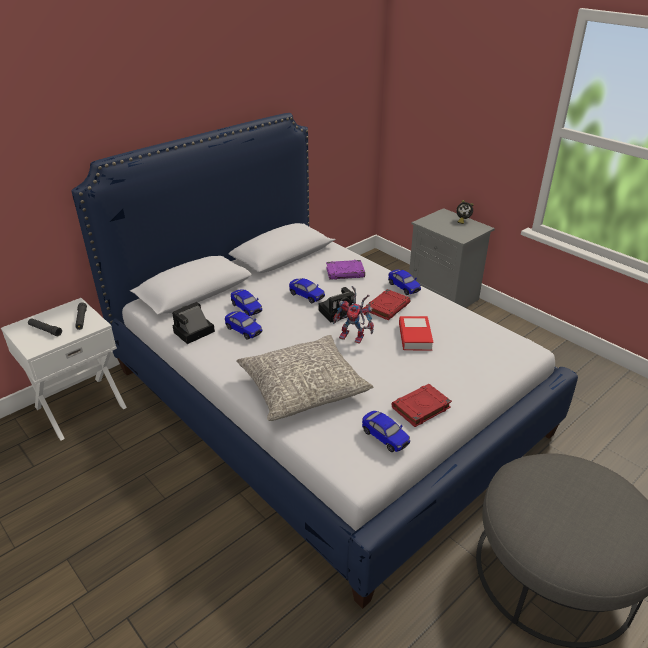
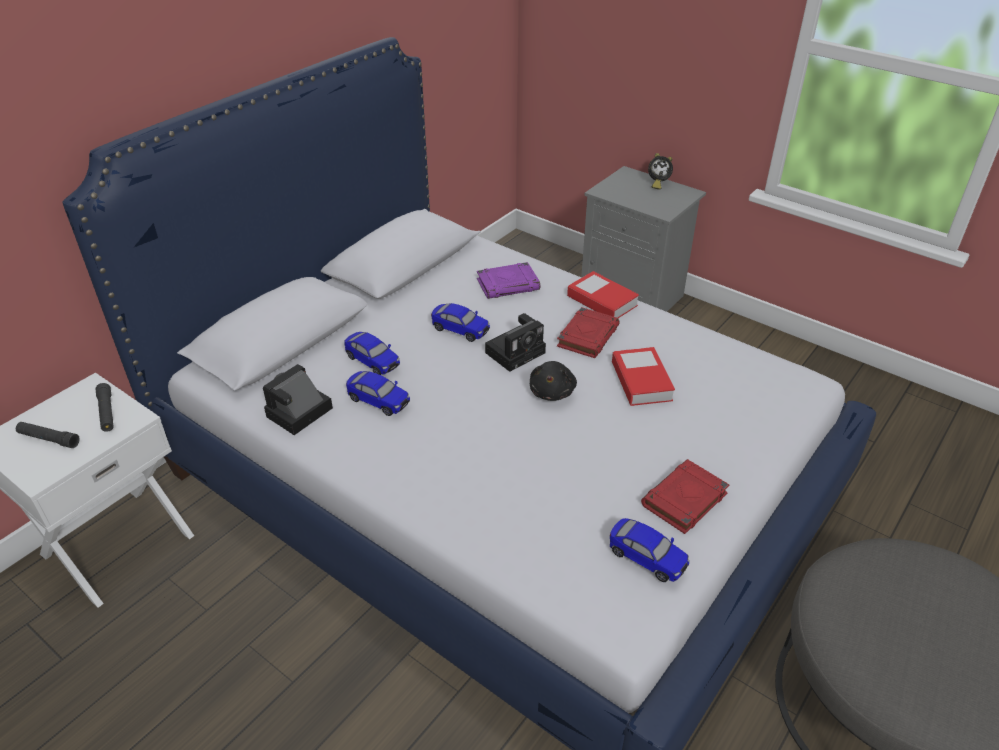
camera: 10 degrees left, 5 degrees up
grey pillow [236,335,373,421] -> none
toy robot [333,286,374,344] -> black plush toy [530,361,577,401]
toy car [388,270,421,295] -> book [567,271,639,318]

